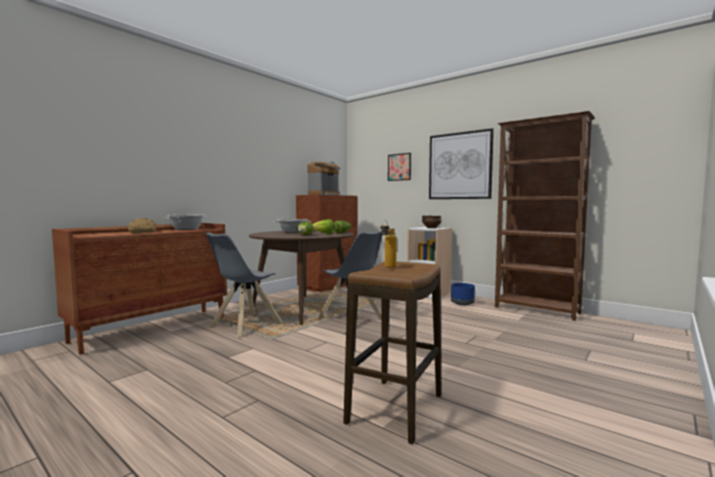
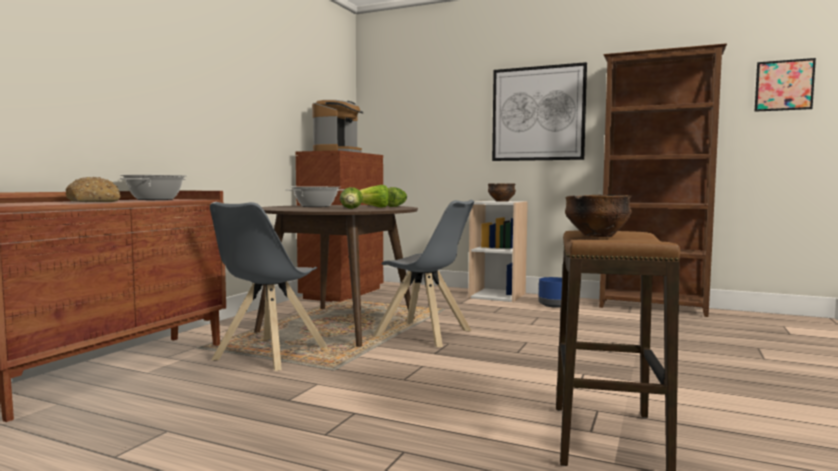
camera: 15 degrees left, 0 degrees up
bottle [381,220,397,268] -> bowl [565,195,632,237]
picture [388,153,411,181] -> picture moved to [754,58,816,112]

